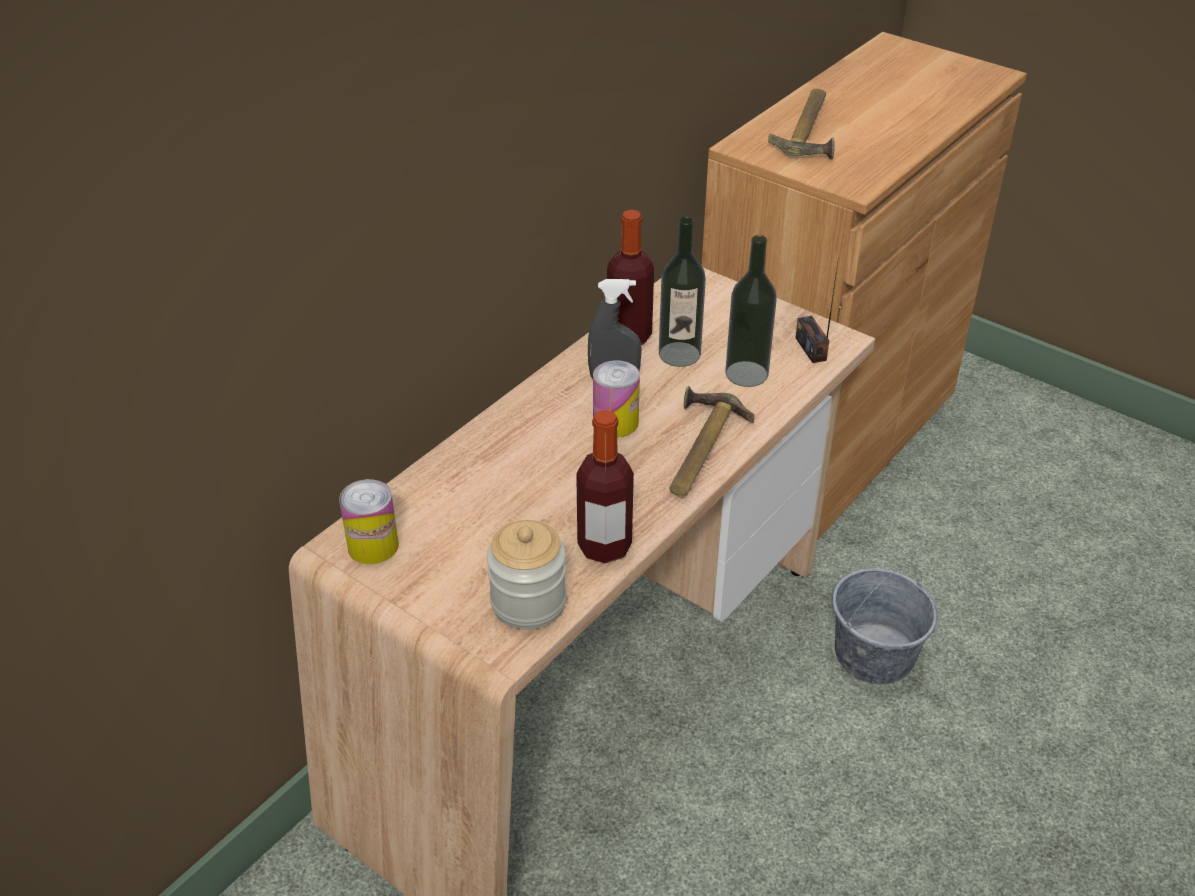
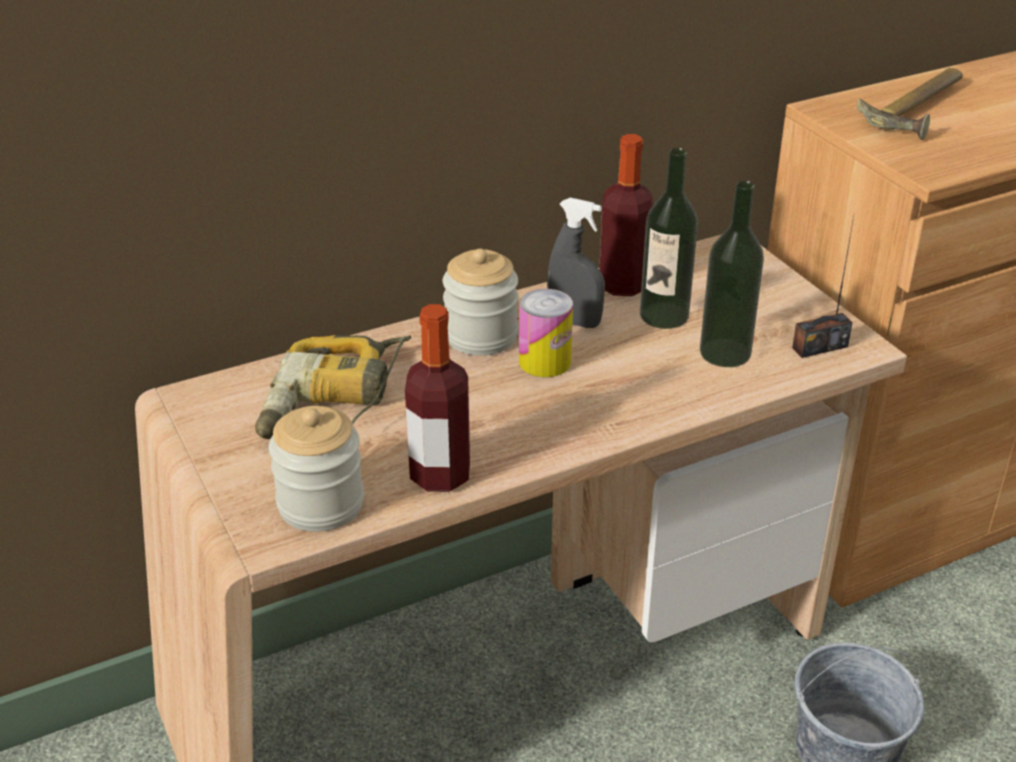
camera: 25 degrees right, 5 degrees down
can [339,479,399,564] -> none
hammer [669,386,755,496] -> none
radio [796,256,839,363] -> radio turned 120 degrees counterclockwise [792,217,854,358]
none -> power drill [255,335,411,439]
none -> jar [443,249,518,356]

